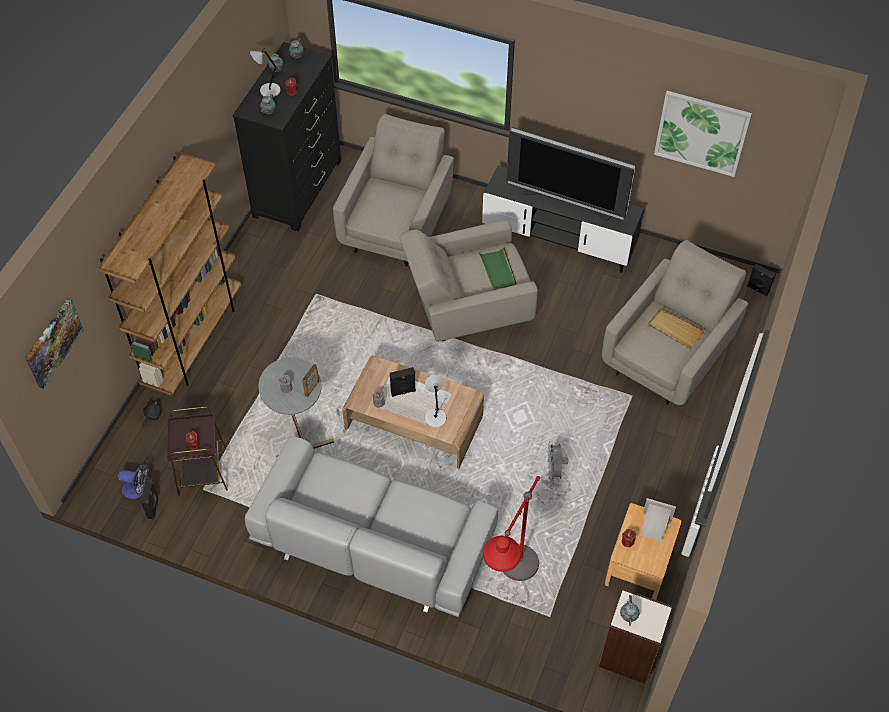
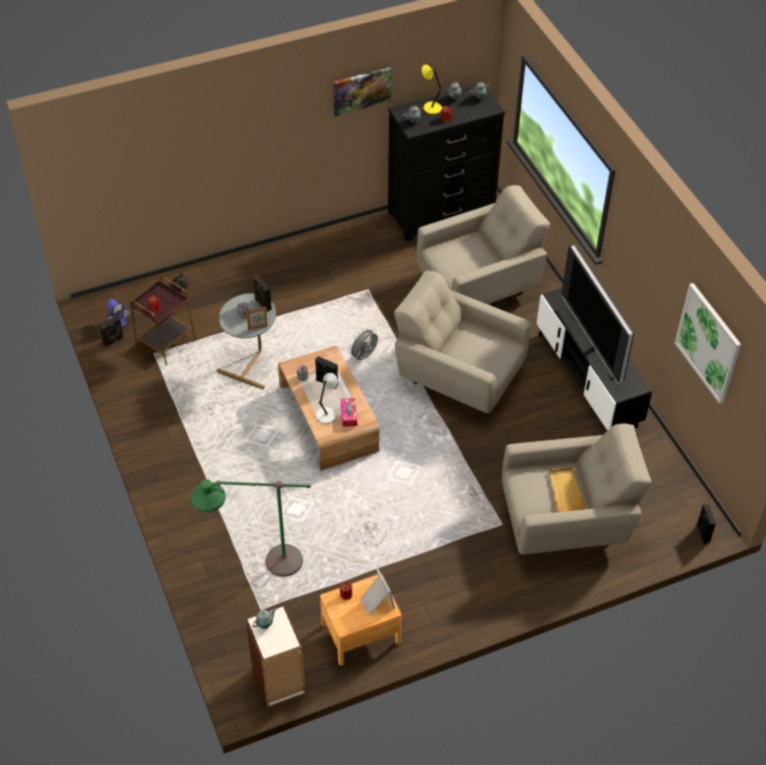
camera: 45 degrees right, 5 degrees down
picture [25,298,84,388] -> picture moved to [333,67,392,116]
brown bookcase [98,152,241,396] -> none
grey sofa [245,436,498,617] -> none
grey table lamp [250,48,280,98] -> yellow table lamp [422,65,442,114]
green tray [479,247,517,290] -> none
red floor lamp [483,476,540,581] -> green floor lamp [191,479,311,577]
grey fan [548,441,568,482] -> grey fan moved to [349,328,378,360]
none -> black speaker [253,275,272,312]
none -> tissue box [341,398,357,427]

